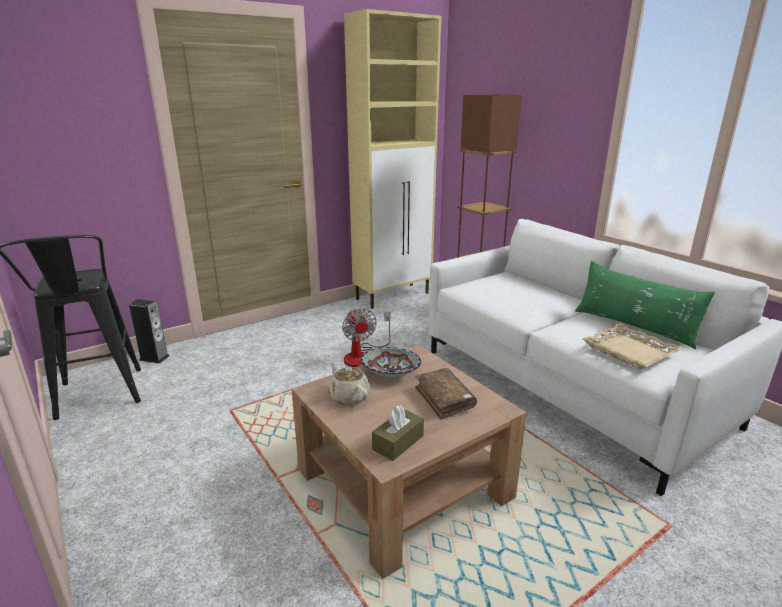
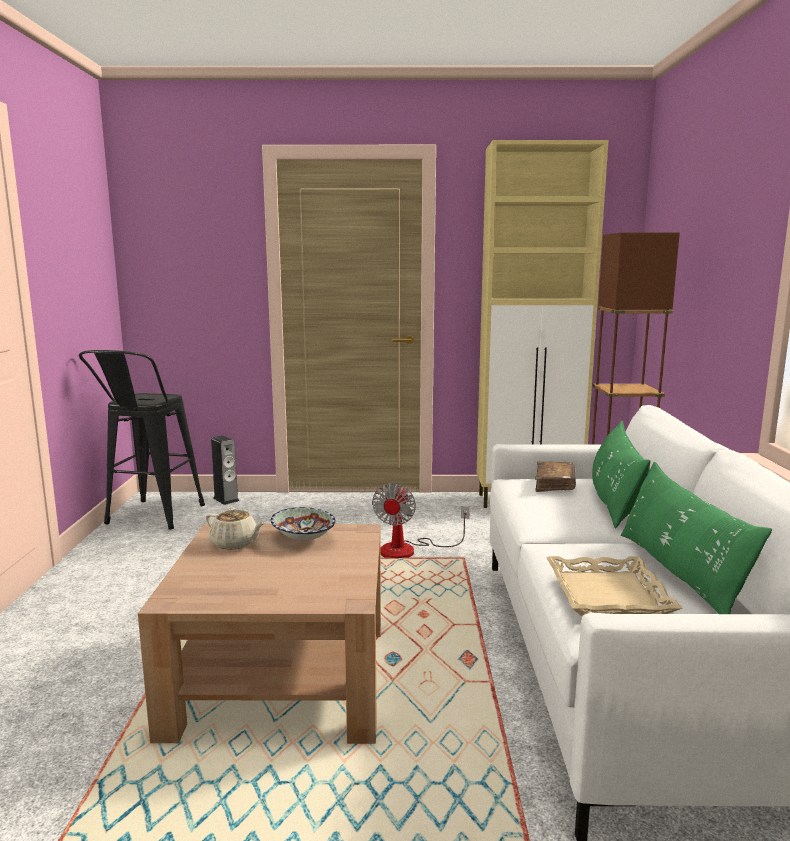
camera: 35 degrees right, 10 degrees down
beige teapot [328,360,370,405] -> beige teapot turned 120 degrees clockwise [206,507,265,550]
brown tissue box [372,405,424,461] -> none
brown book [415,368,477,420] -> brown book moved to [535,461,576,492]
none -> green pillow [592,421,651,528]

